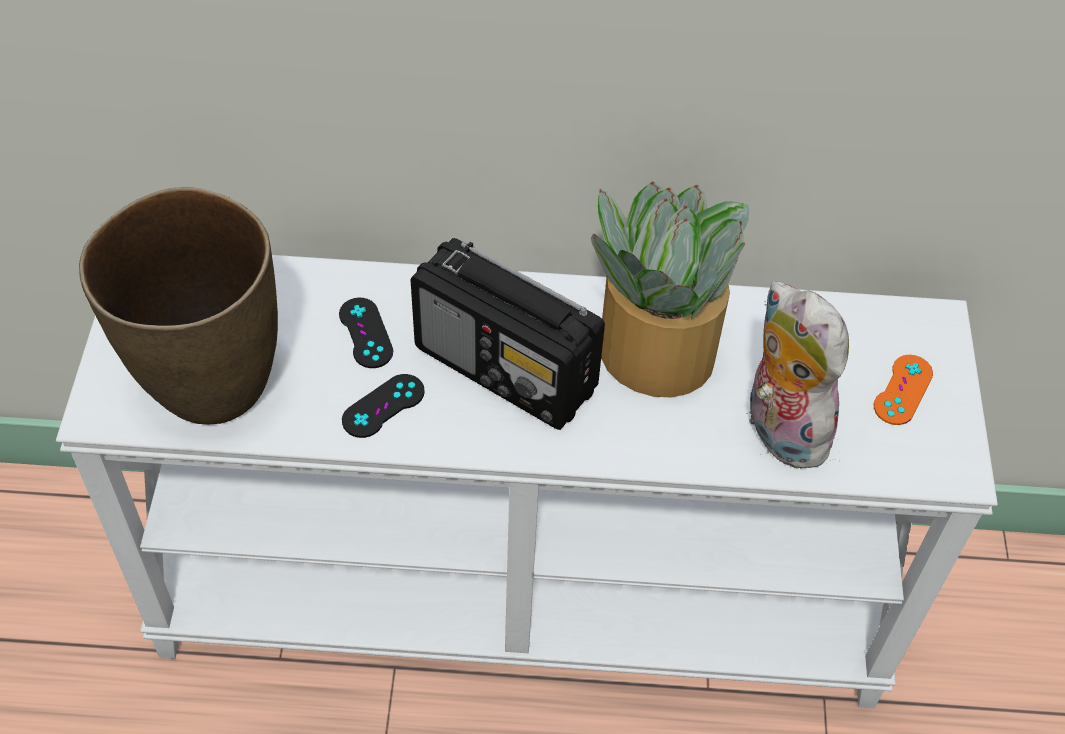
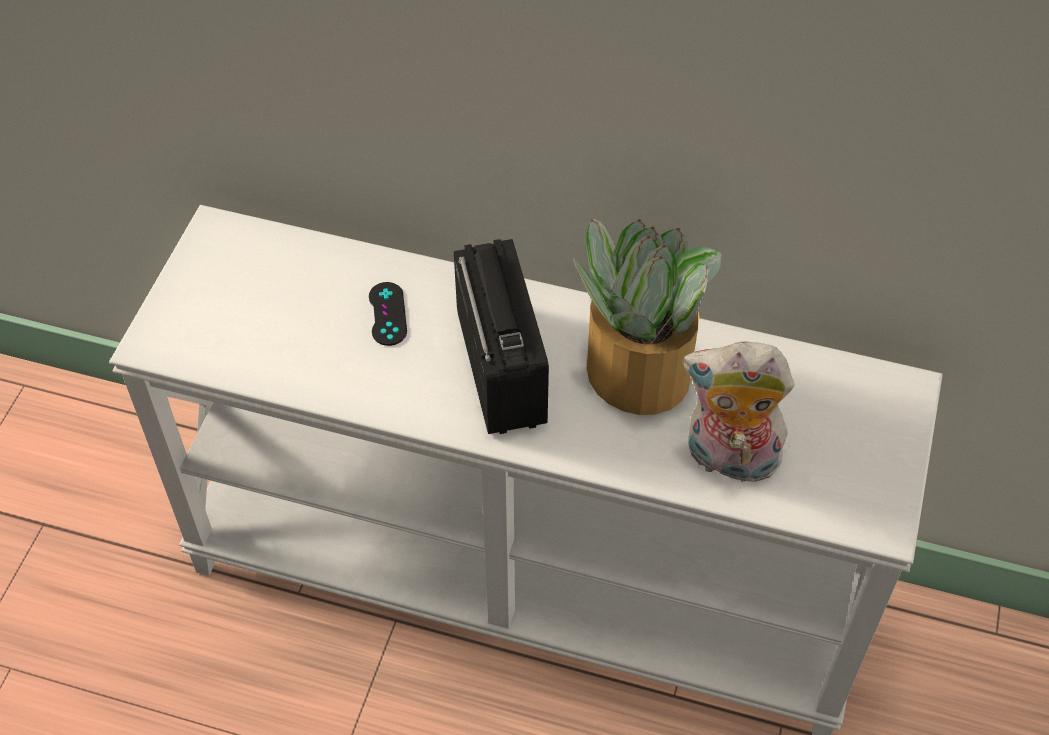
camera: 15 degrees right, 0 degrees up
brown vase [79,187,278,425] -> none
black game controller [342,374,425,438] -> none
radio [411,238,605,430] -> radio turned 150 degrees counterclockwise [454,239,549,434]
plush toy [746,281,849,469] -> plush toy turned 60 degrees counterclockwise [683,342,794,488]
orange game controller [874,355,933,425] -> none

